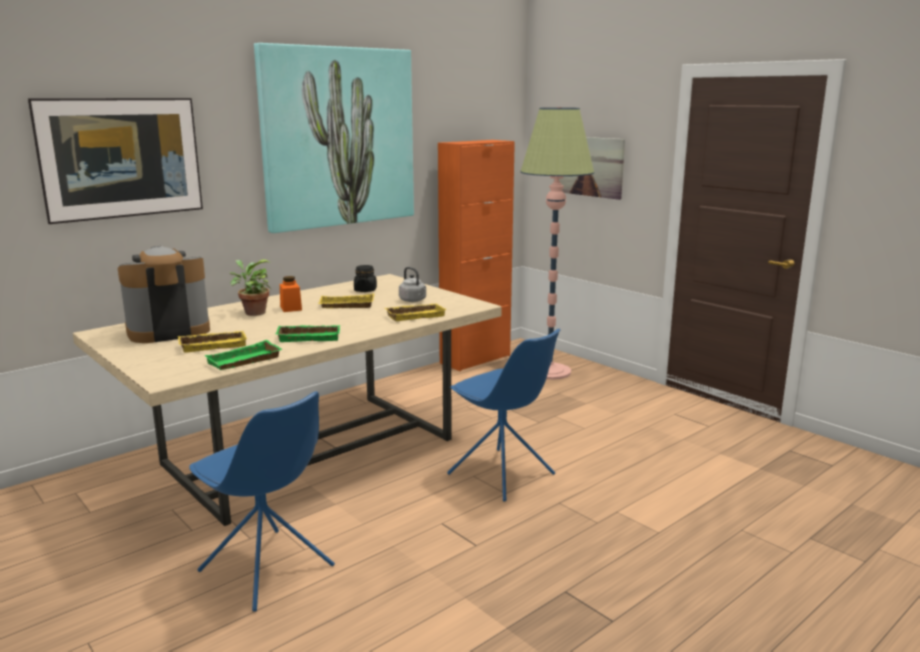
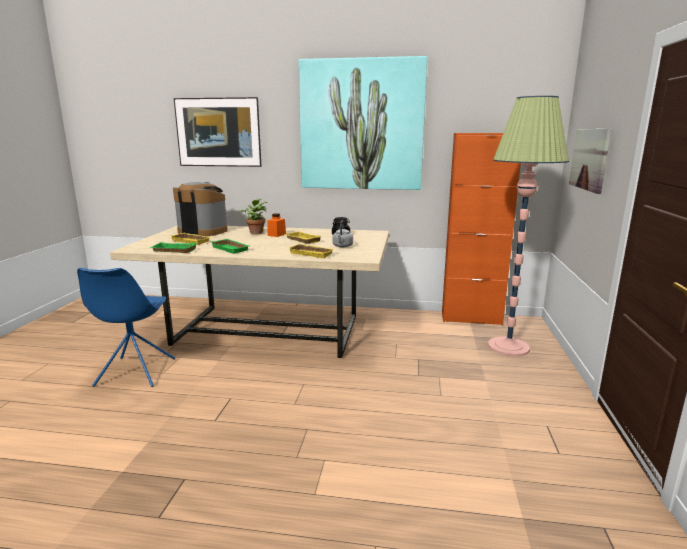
camera: 50 degrees right, 0 degrees up
blue chair [447,329,560,502] -> none

